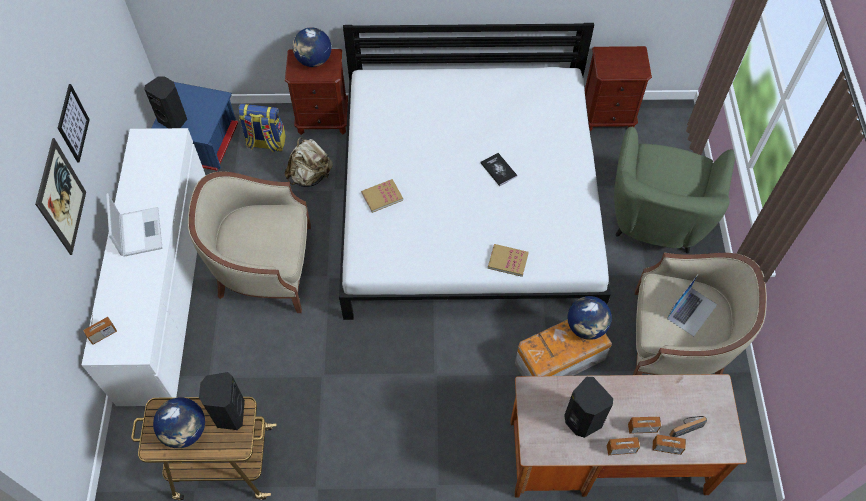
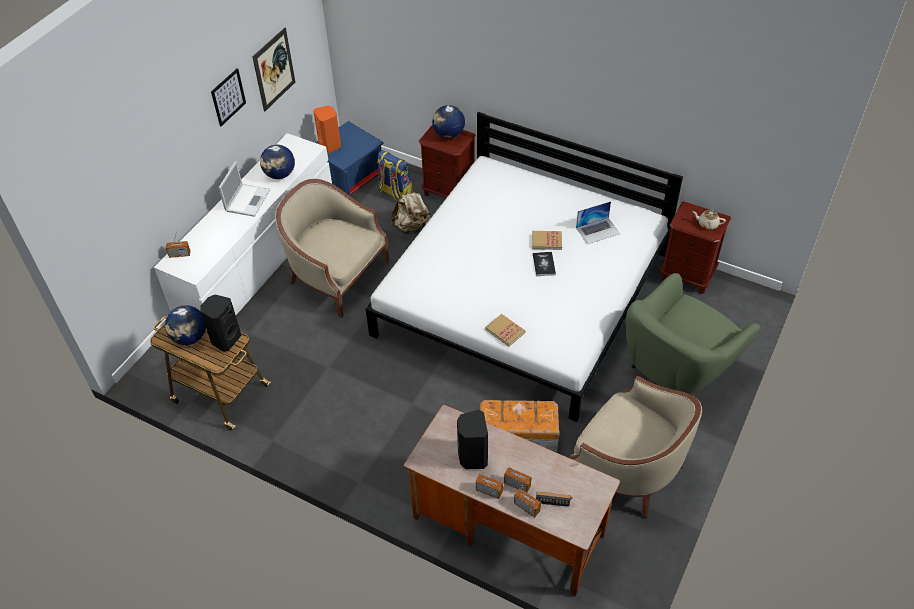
camera: 30 degrees right, 10 degrees down
picture [35,138,86,255] -> picture moved to [252,28,295,111]
black speaker [144,76,187,128] -> orange speaker [313,106,341,154]
book [361,179,403,213] -> book moved to [532,231,562,250]
globe [567,296,612,340] -> globe moved to [260,145,295,179]
laptop [667,275,717,337] -> laptop moved to [576,201,620,244]
none -> beige teapot [693,210,726,230]

